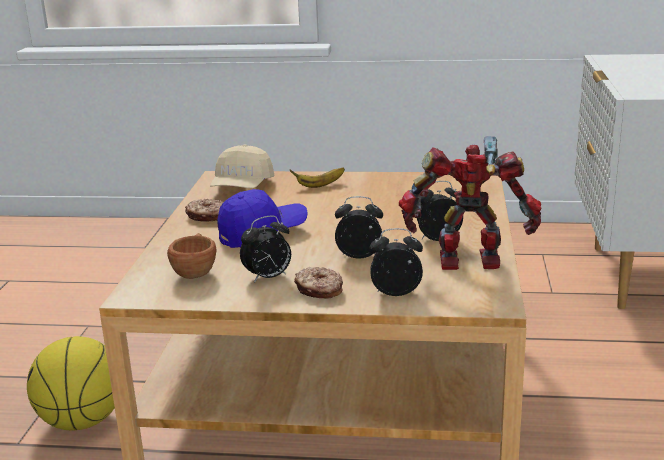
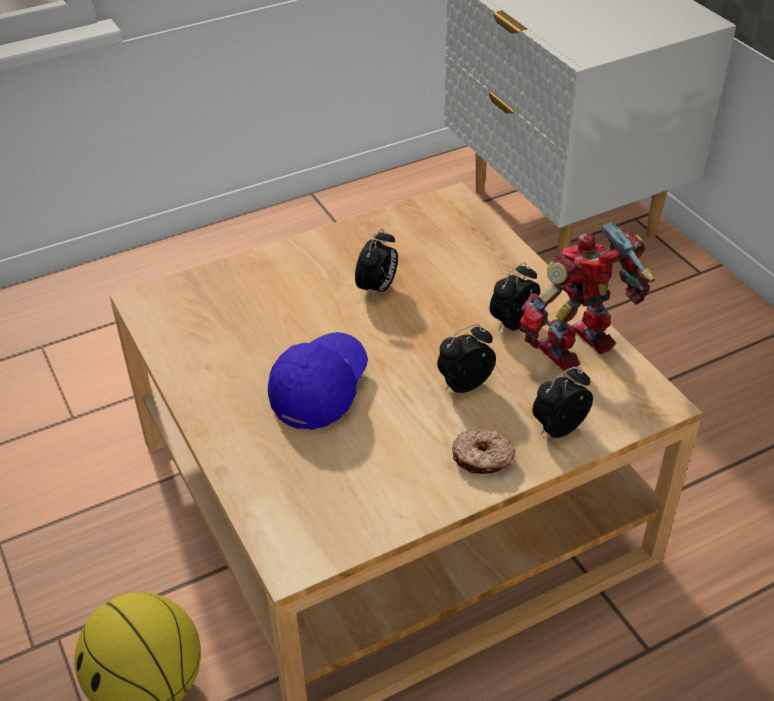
camera: 35 degrees left, 20 degrees up
brown cup [167,233,217,279] -> none
donut [185,199,223,222] -> none
beige cap [210,144,274,188] -> none
alarm clock [240,215,291,283] -> alarm clock moved to [355,229,398,299]
banana [290,167,345,188] -> none

